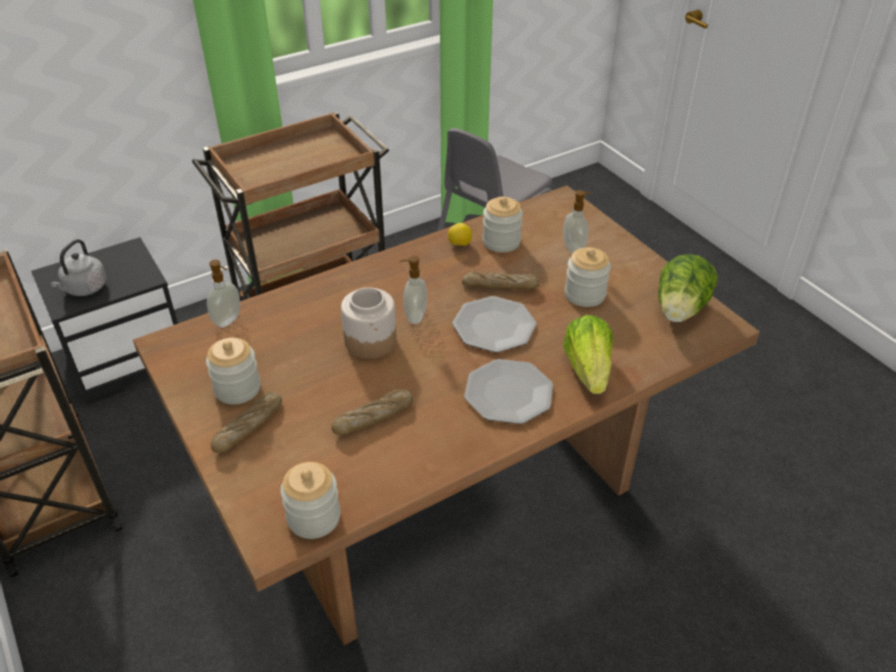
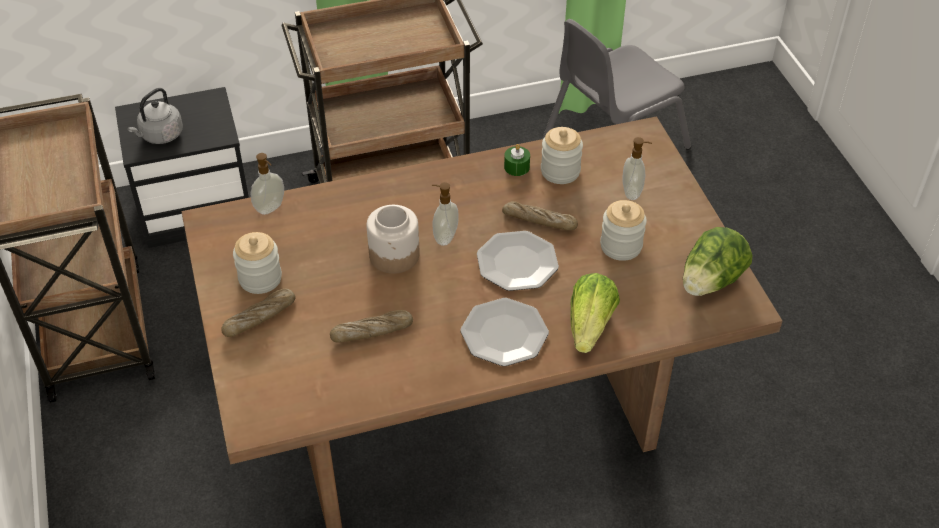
camera: 15 degrees right, 5 degrees up
jar [280,462,340,539] -> none
lemon [448,223,472,246] -> green candle [504,144,530,176]

